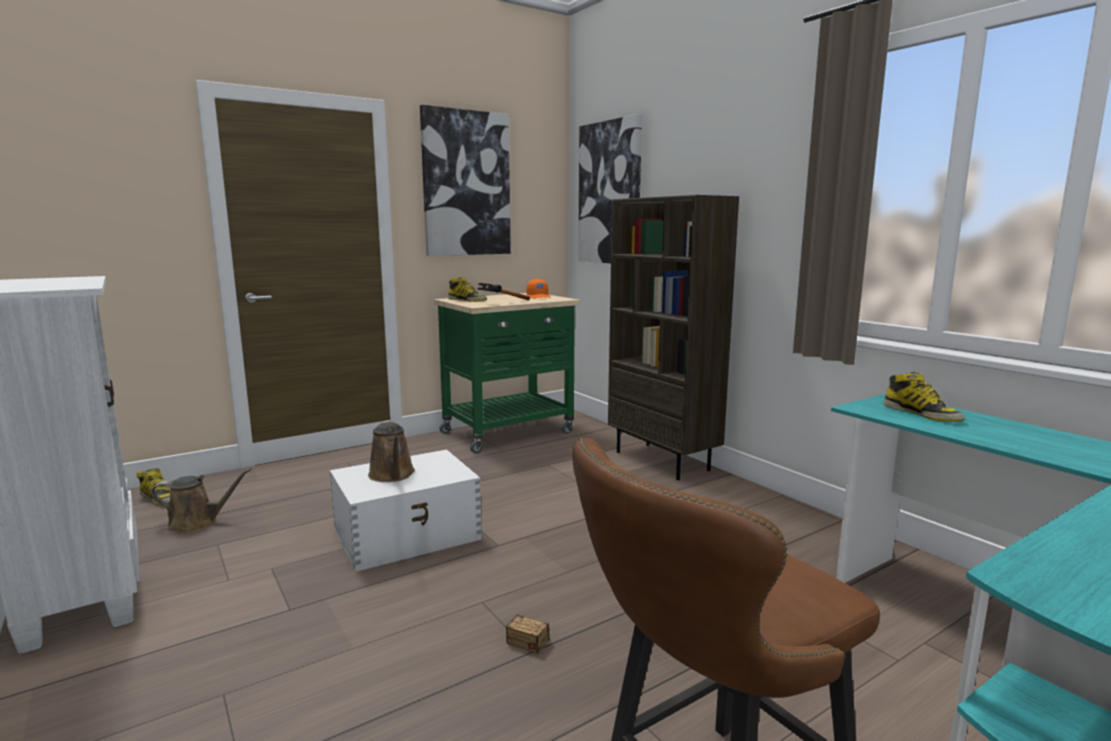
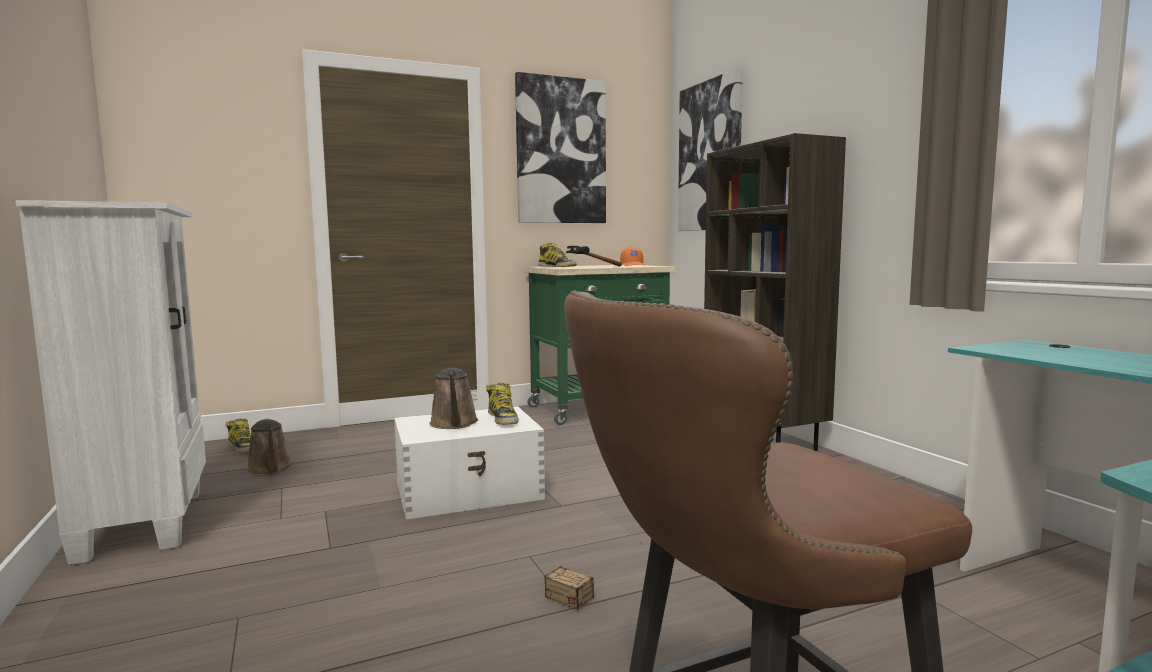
camera: 10 degrees right, 5 degrees down
brown watering can [151,468,252,533] -> brown watering can turned 60 degrees clockwise [246,418,293,475]
boot [883,372,965,422] -> boot moved to [486,383,519,425]

